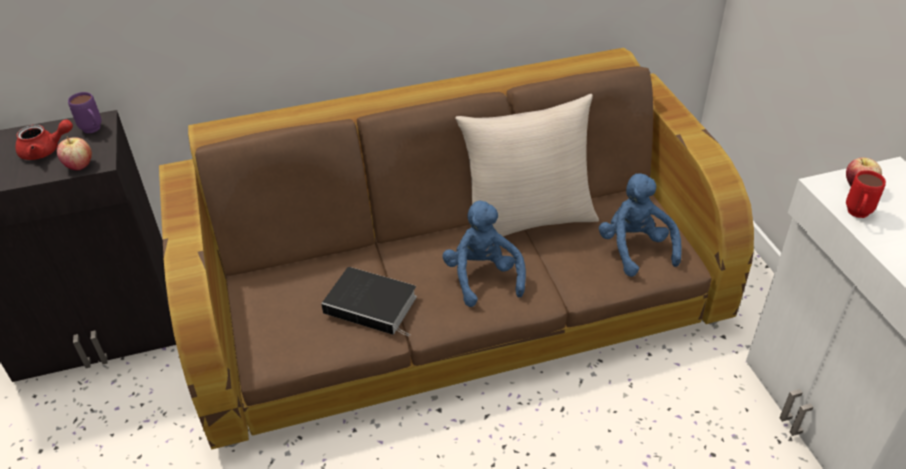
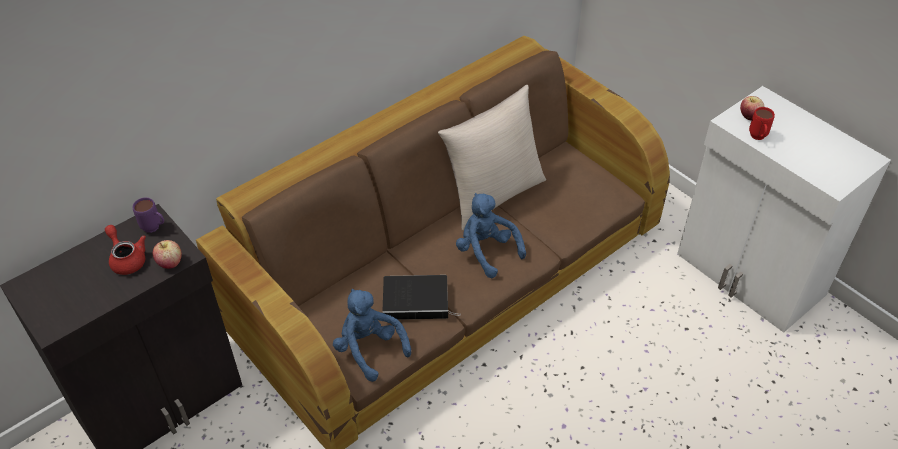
camera: 25 degrees left, 5 degrees up
red teapot [15,119,73,160] -> red teapot turned 90 degrees counterclockwise [105,225,146,275]
blue plush toy [599,173,682,277] -> blue plush toy moved to [333,289,411,382]

